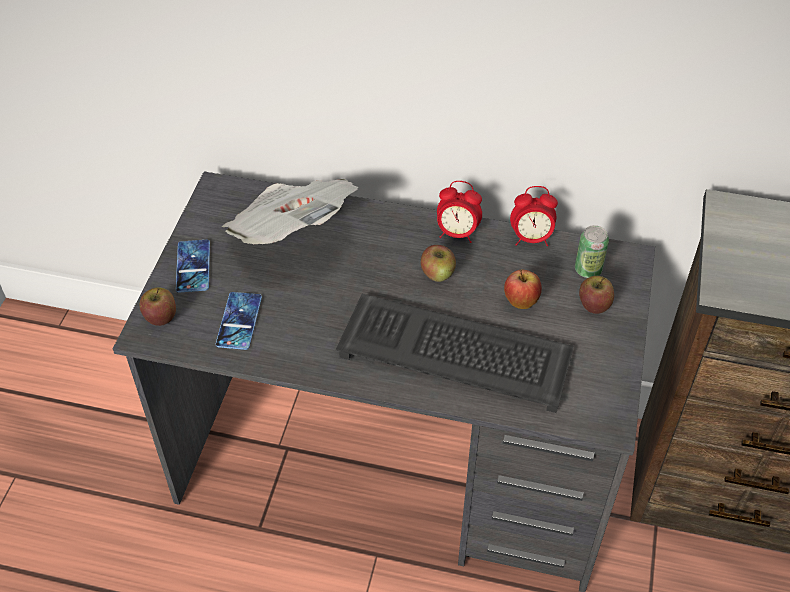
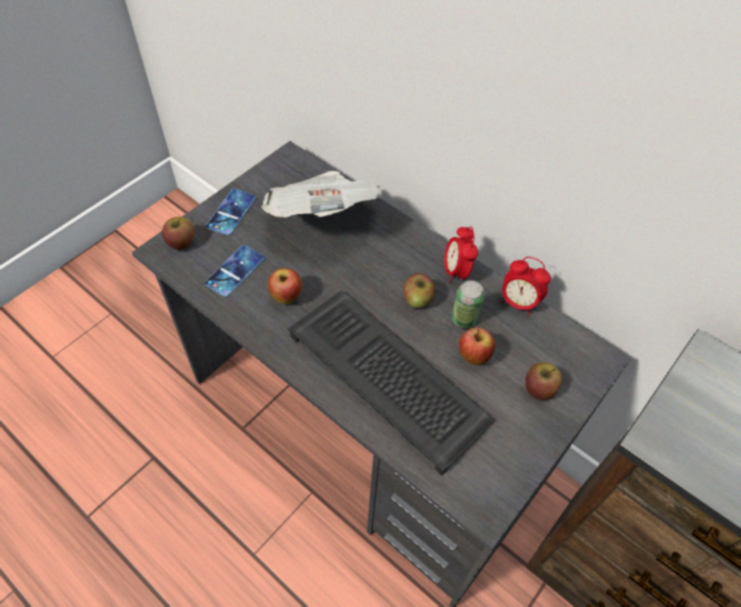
camera: 25 degrees right, 5 degrees up
alarm clock [437,181,482,243] -> alarm clock turned 45 degrees clockwise [444,226,478,283]
can [575,225,609,278] -> can moved to [451,280,485,328]
none -> apple [268,268,302,304]

